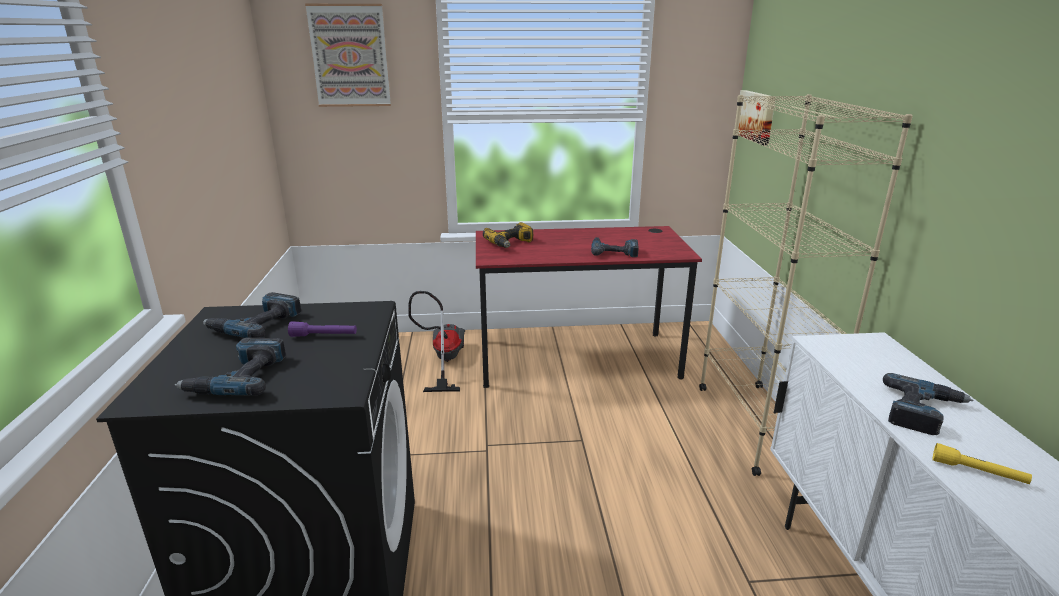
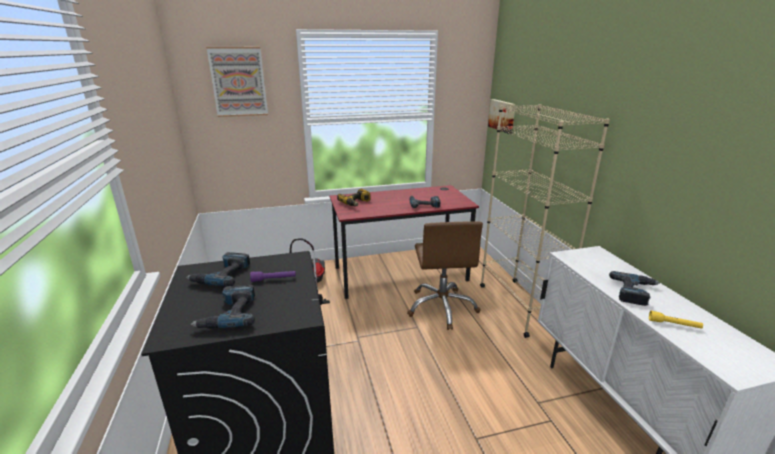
camera: 10 degrees left, 0 degrees up
none -> brown office chair [407,221,483,330]

